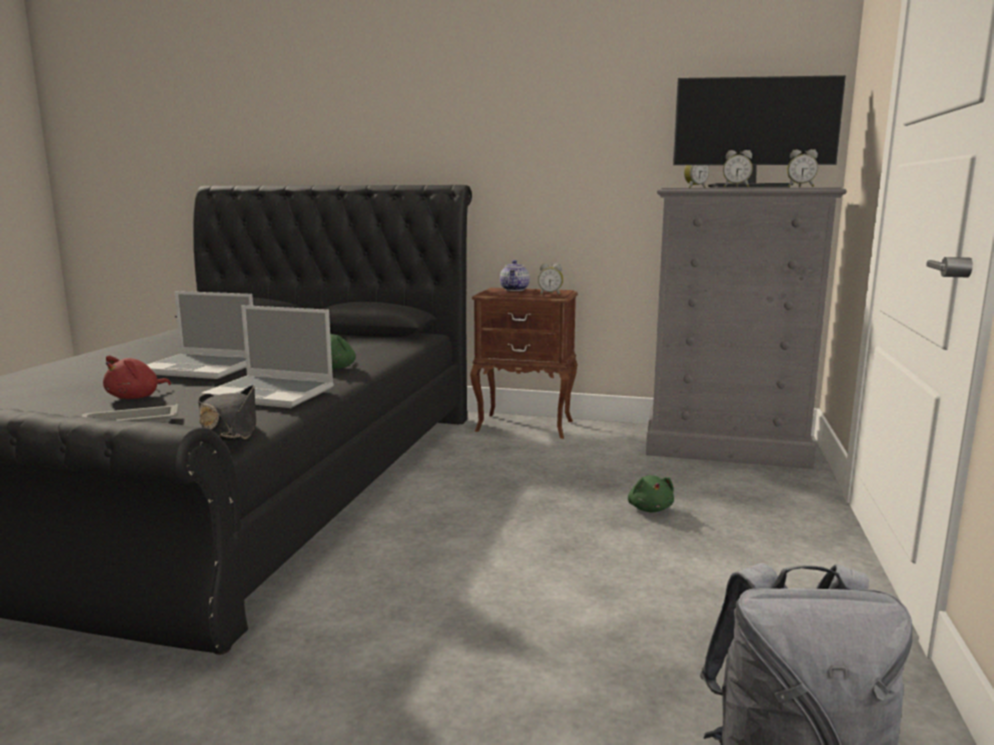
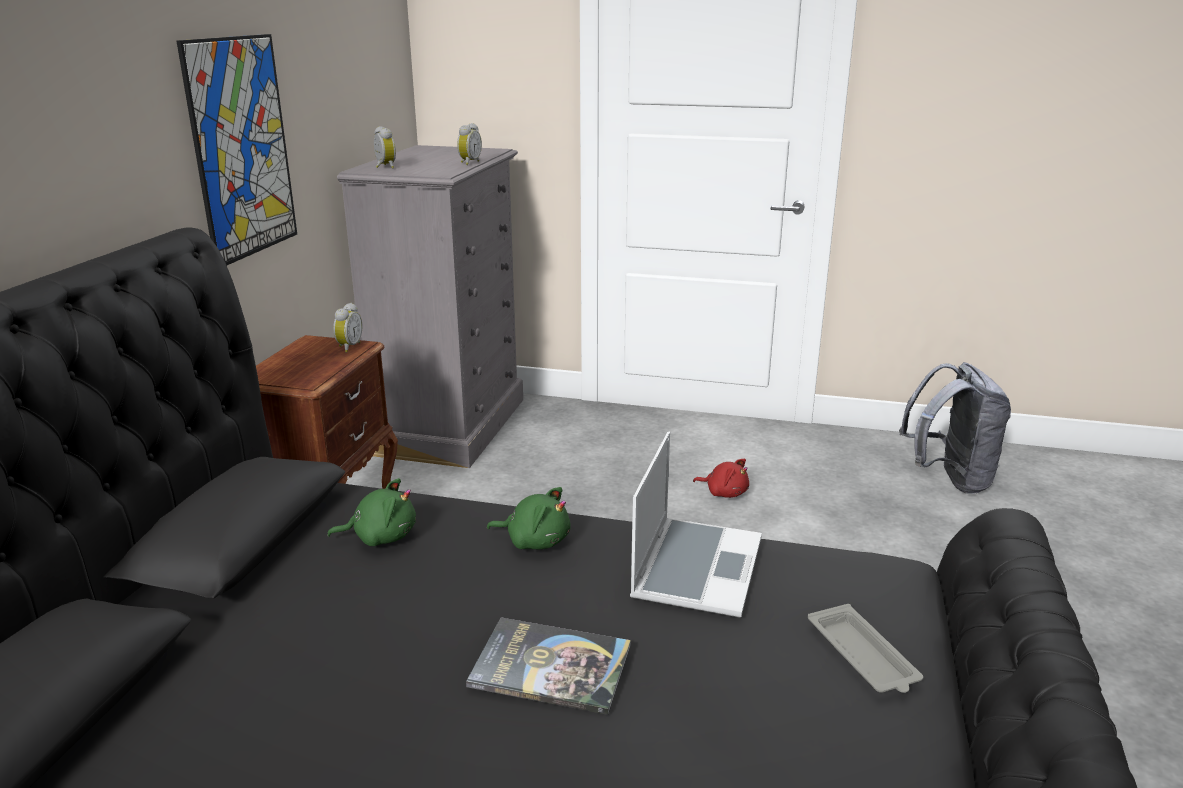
camera: 90 degrees left, 10 degrees up
red plush toy [103,356,171,399] -> red plush toy moved to [693,459,749,498]
laptop [147,291,253,379] -> book [466,617,631,715]
black hat [198,385,256,441] -> none
teapot [500,260,530,291] -> none
green plush toy [628,475,674,512] -> green plush toy moved to [327,478,416,546]
monitor [673,75,846,188] -> none
alarm clock [787,149,818,187] -> none
none -> picture [177,34,297,265]

